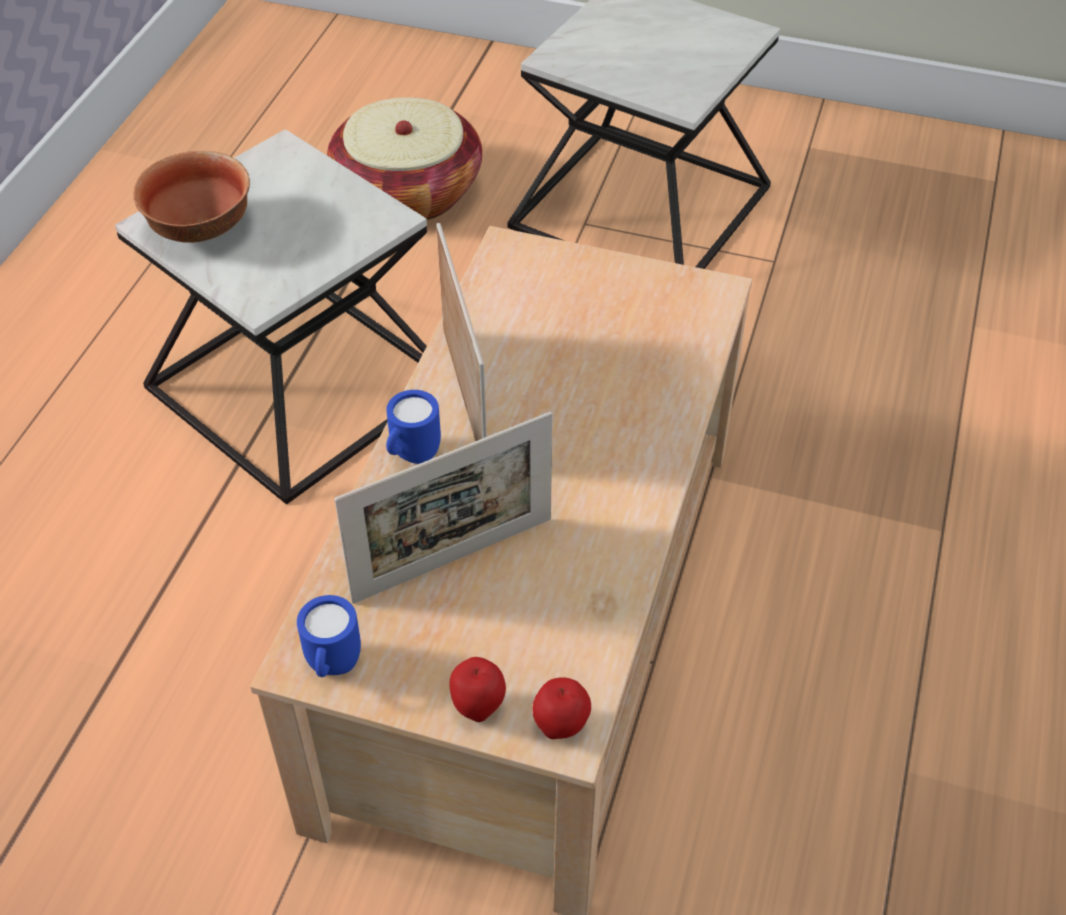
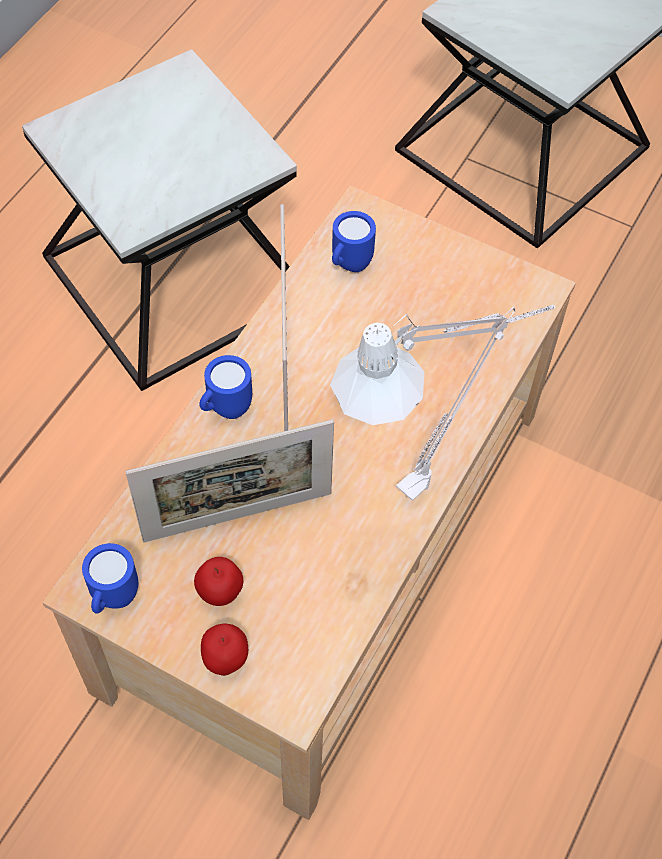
camera: 10 degrees right, 10 degrees up
bowl [133,151,250,243] -> none
basket [327,97,482,221] -> none
apple [533,677,591,739] -> apple moved to [194,557,243,606]
none -> white table lamp [330,305,555,501]
none -> blue mug [332,211,376,272]

